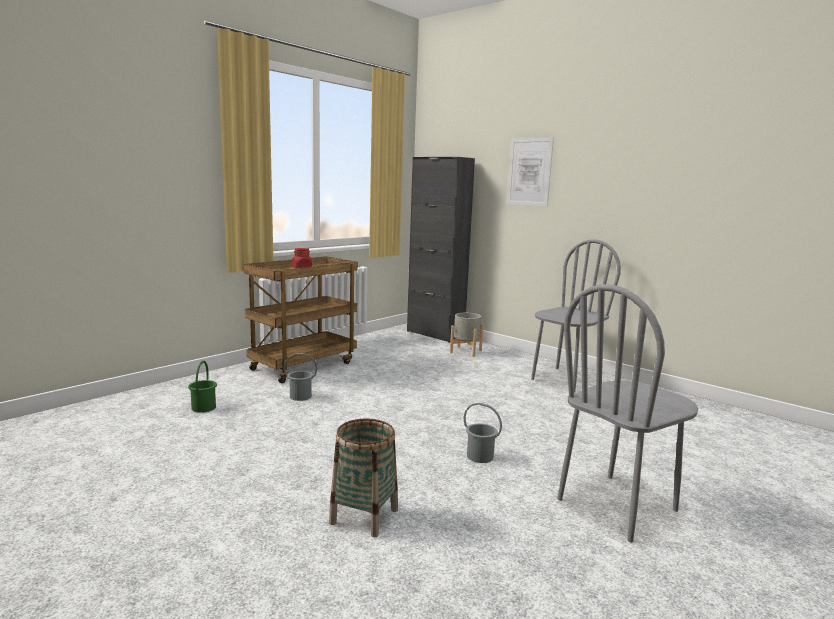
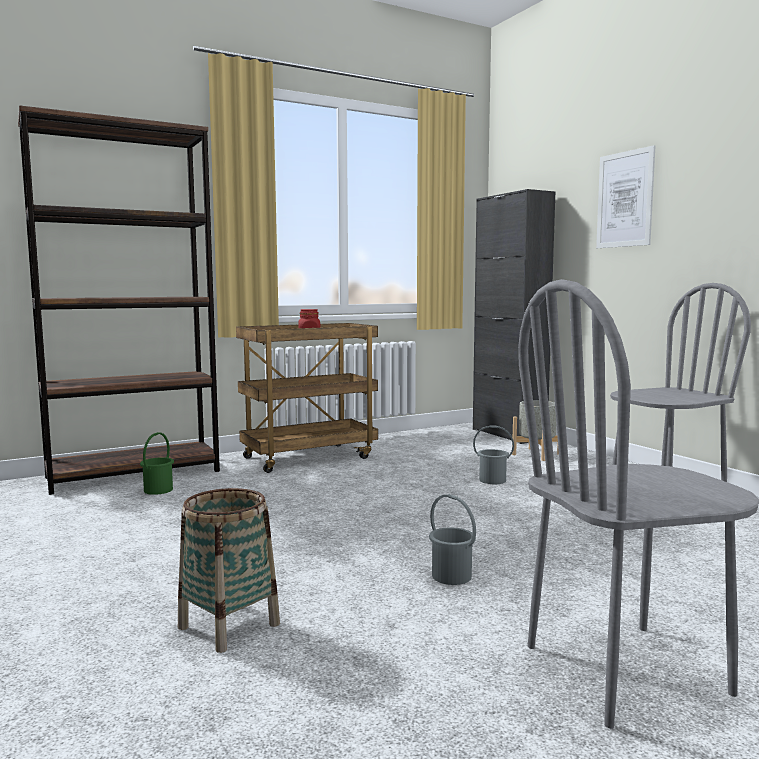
camera: 20 degrees right, 5 degrees down
grey bucket [284,353,317,401] -> grey bucket moved to [473,425,514,484]
none -> brown bookcase [18,105,220,495]

